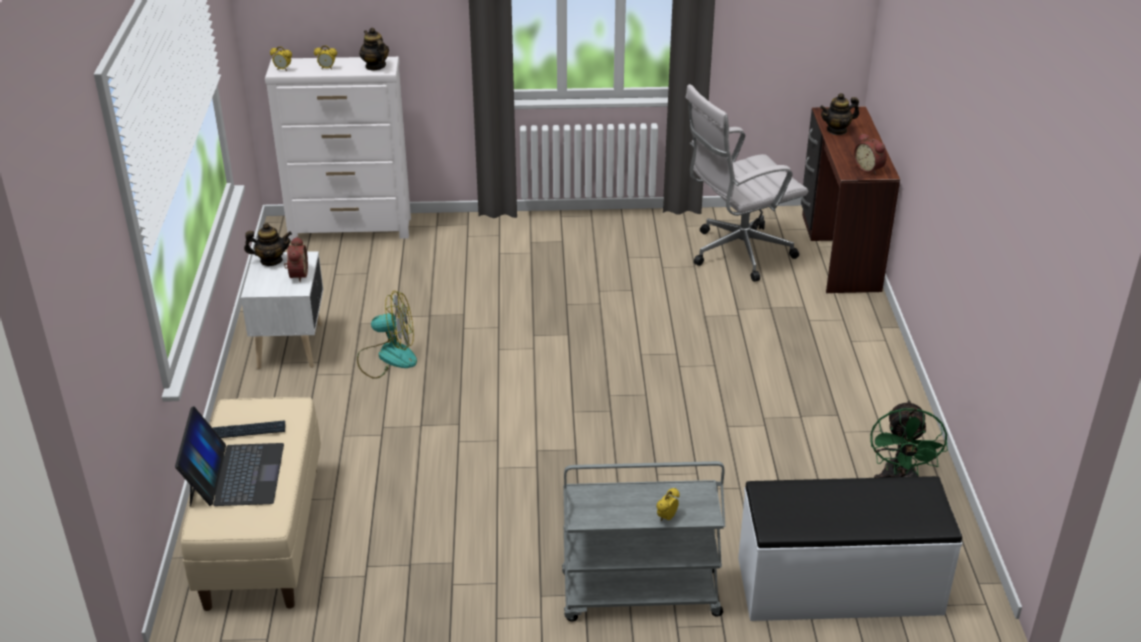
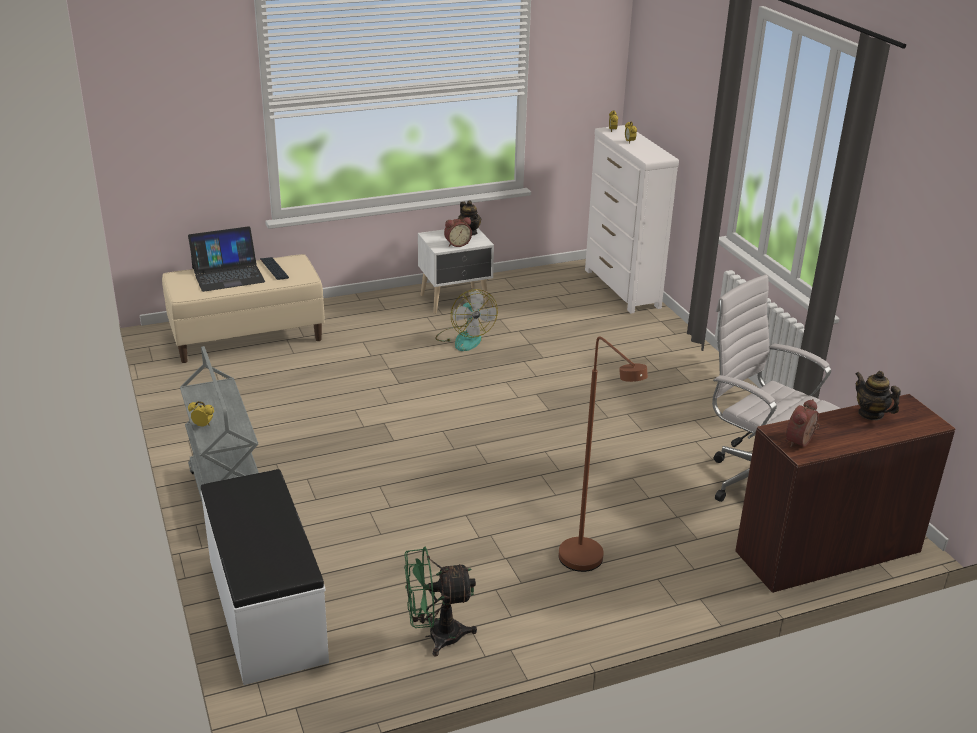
camera: 70 degrees right, 5 degrees down
teapot [359,28,389,70] -> none
none -> brown floor lamp [558,336,648,572]

